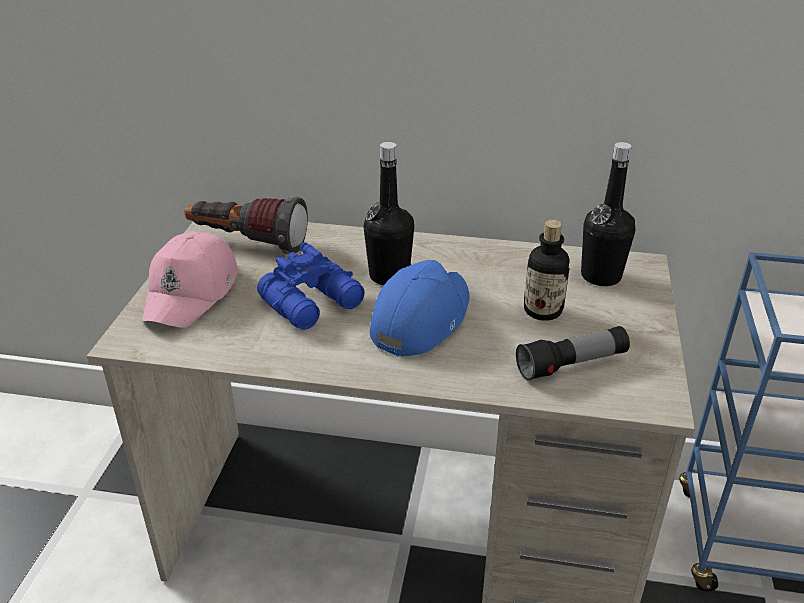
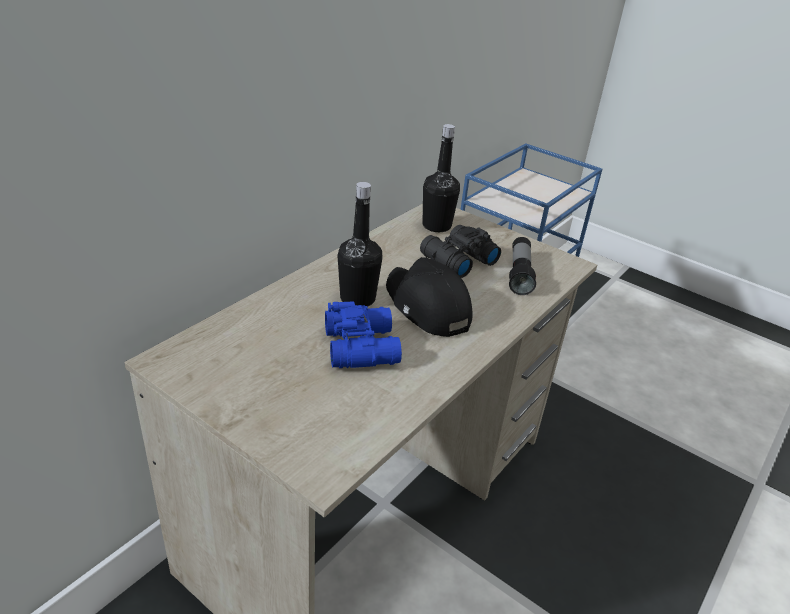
camera: 65 degrees left, 0 degrees up
pink cap [142,233,238,328] -> none
flashlight [185,197,308,254] -> none
blue cap [370,260,470,357] -> black cap [386,257,473,337]
bottle [524,220,570,321] -> black binoculars [420,225,501,278]

